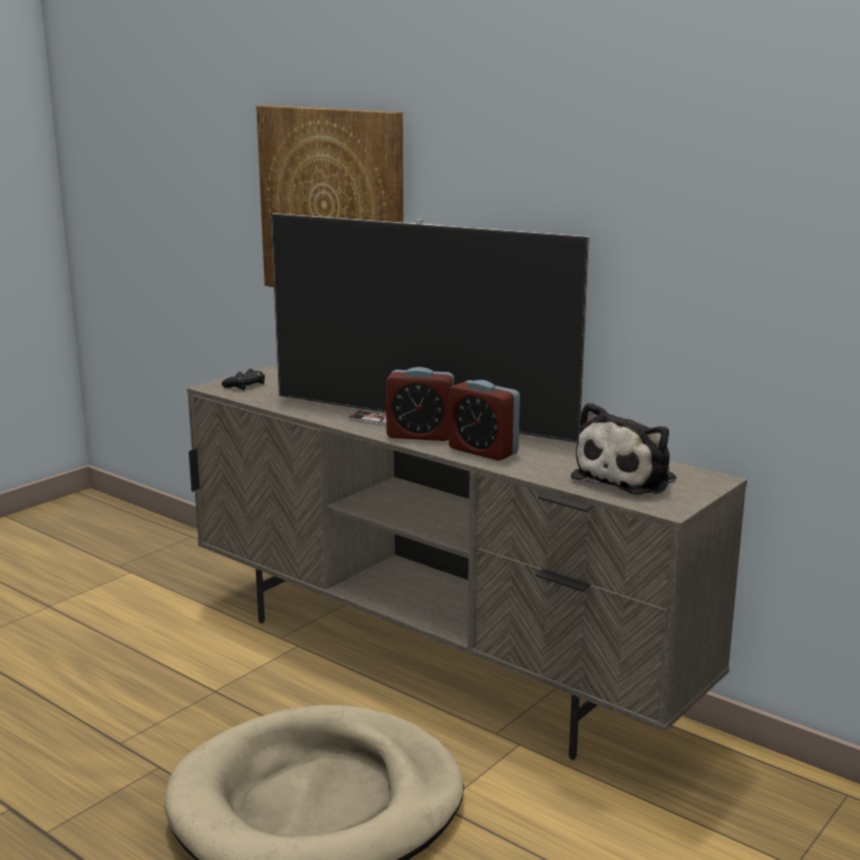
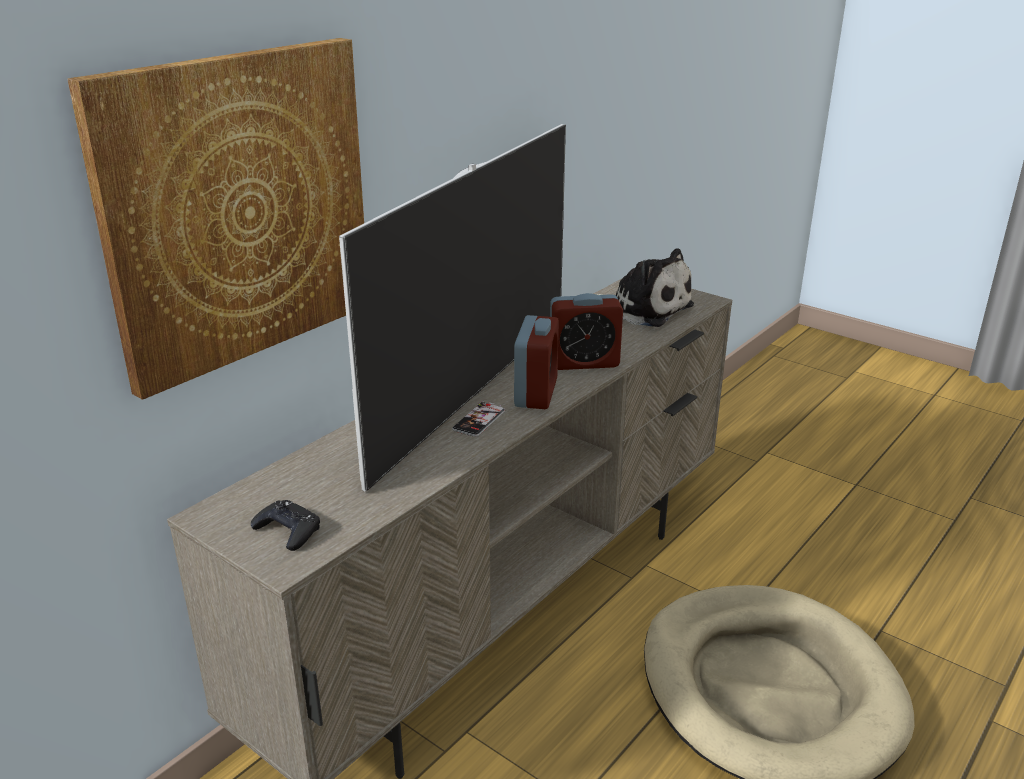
camera: 90 degrees left, 10 degrees up
alarm clock [449,380,520,461] -> alarm clock turned 45 degrees clockwise [550,293,623,370]

